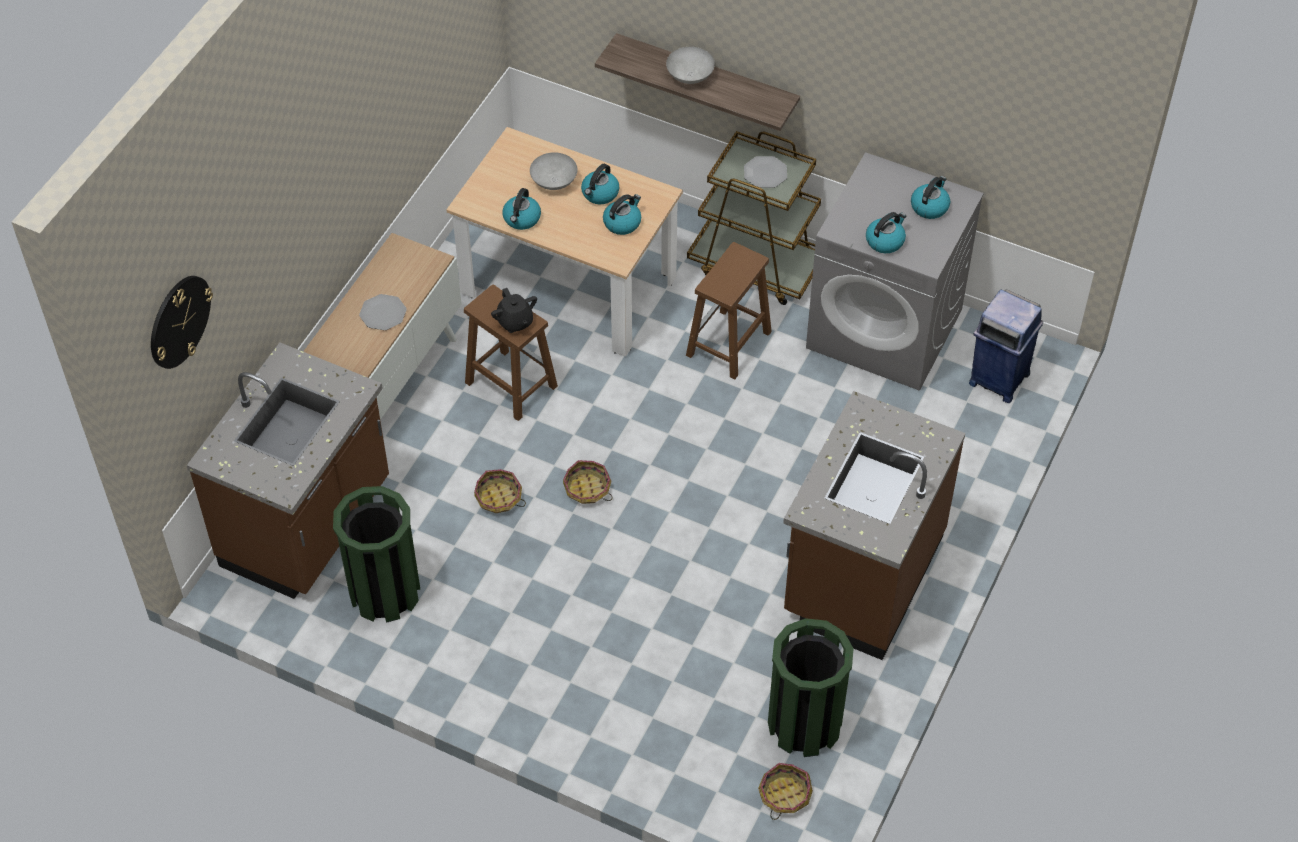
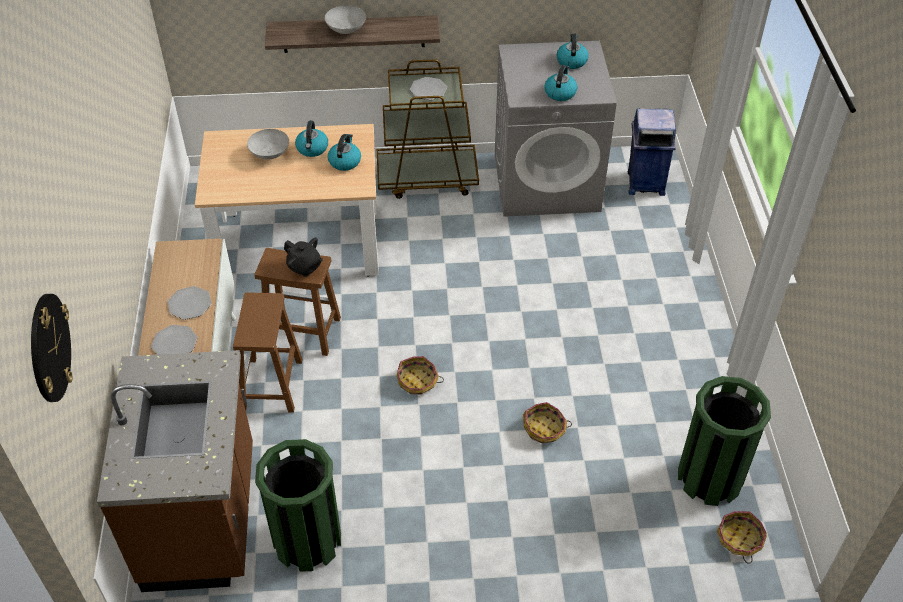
camera: 30 degrees left, 5 degrees down
basket [474,469,526,513] -> basket moved to [523,402,572,443]
kettle [502,188,541,230] -> none
brown stool [686,242,772,379] -> brown stool moved to [233,292,303,413]
brown counter [783,391,965,660] -> none
none -> plate [151,325,198,355]

